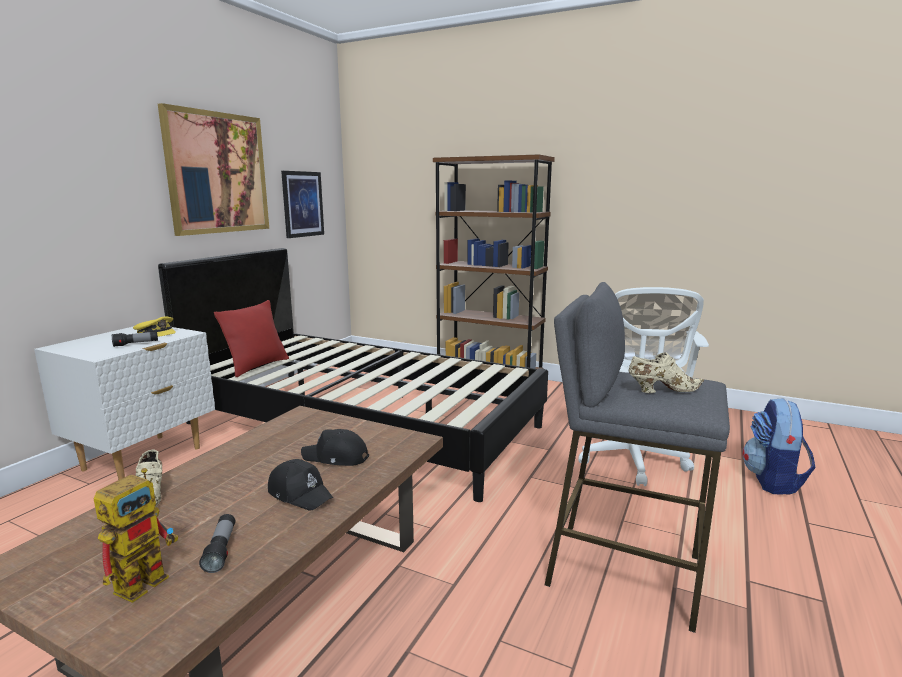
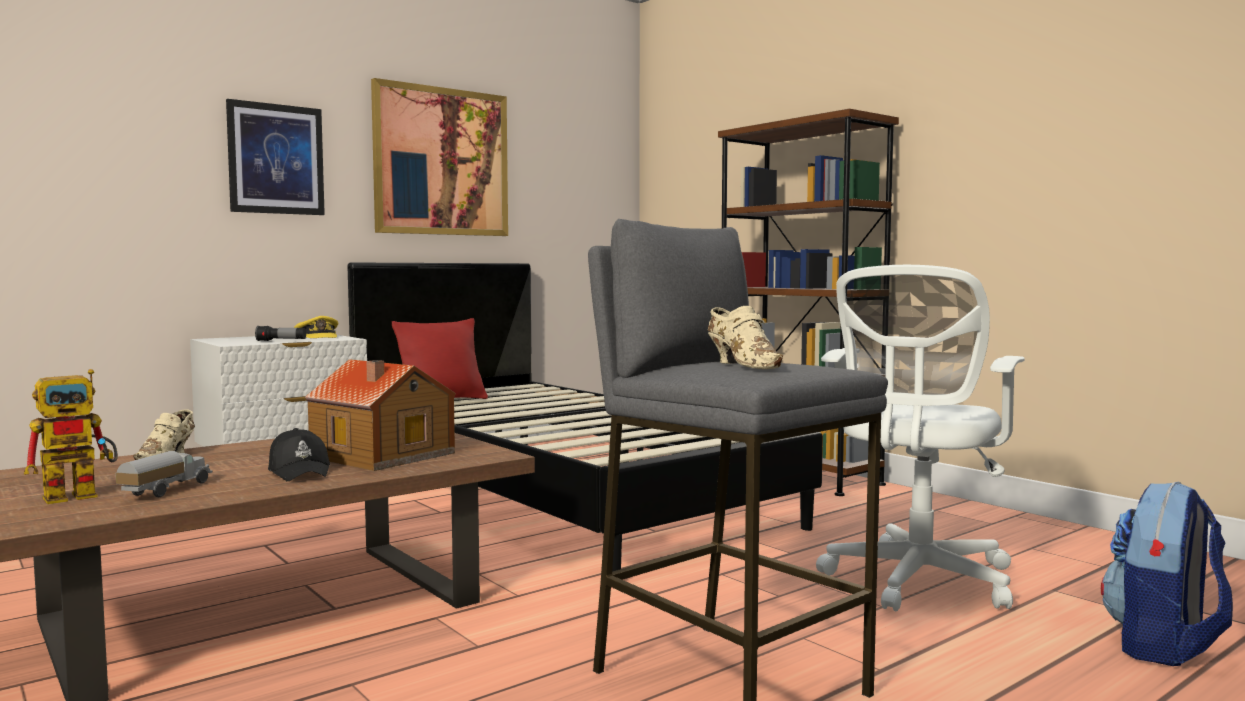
camera: 25 degrees right, 10 degrees down
flashlight [199,514,235,573] -> toy truck [116,451,213,497]
picture [281,171,324,238] -> picture moved to [226,99,325,215]
black cap [301,429,369,466] -> toy house [305,359,456,471]
beige shoe [628,352,704,393] -> beige shoe turned 45 degrees clockwise [708,306,783,369]

